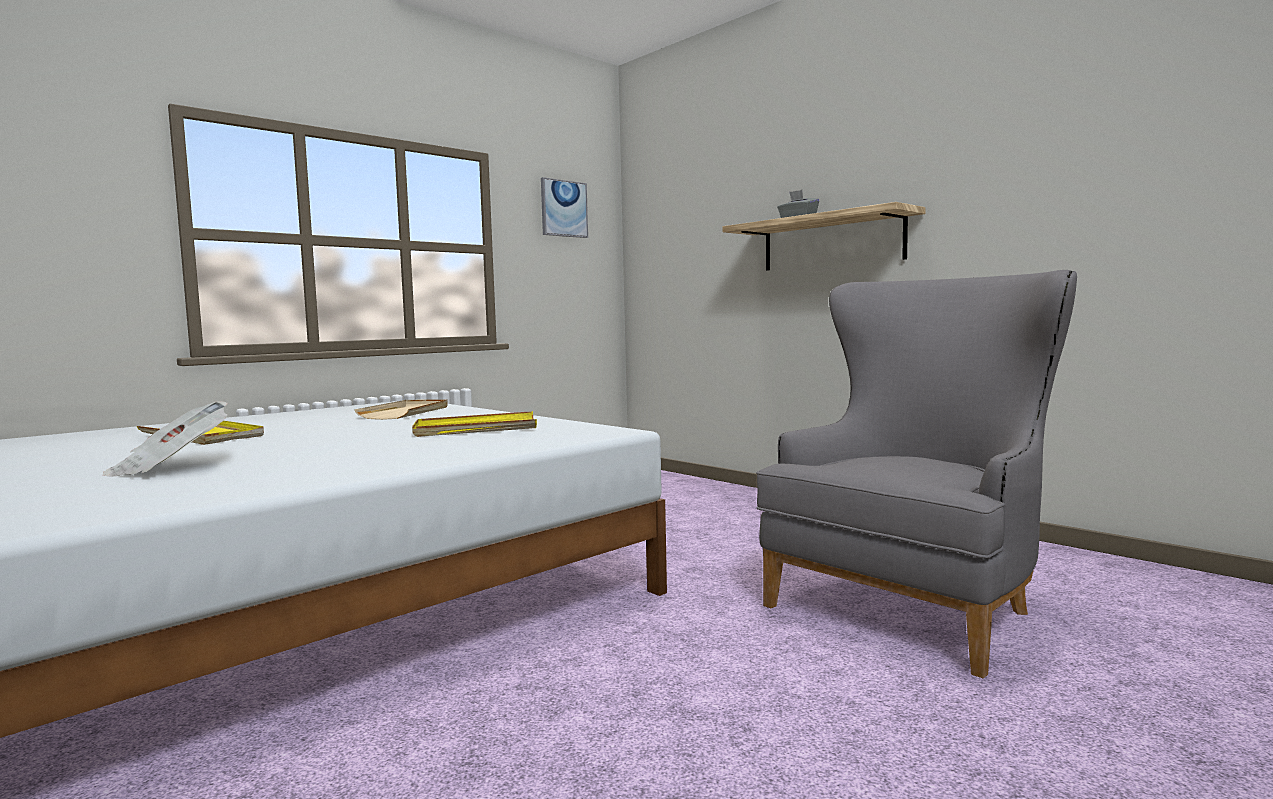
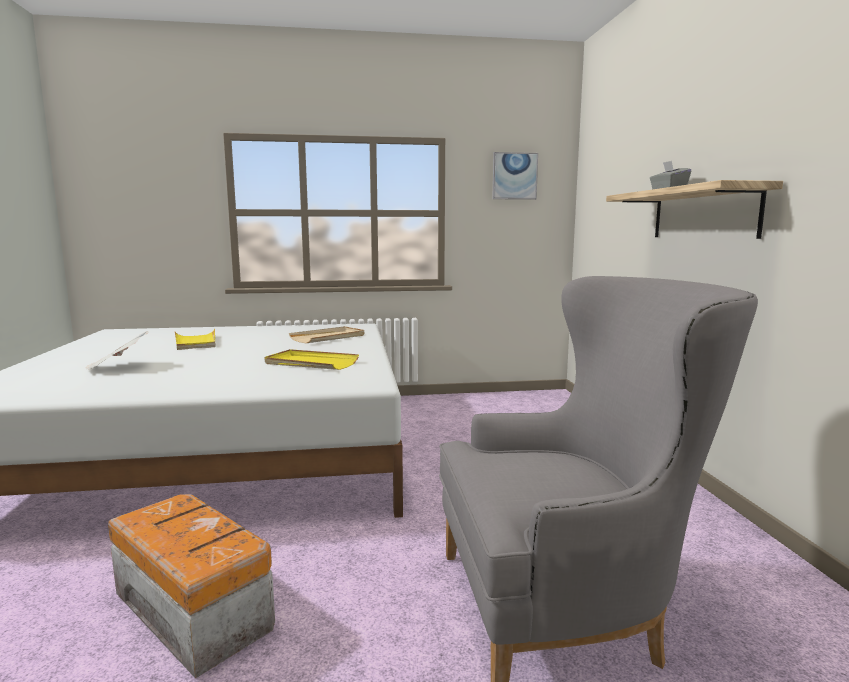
camera: 35 degrees right, 5 degrees up
none -> storage box [108,494,275,678]

